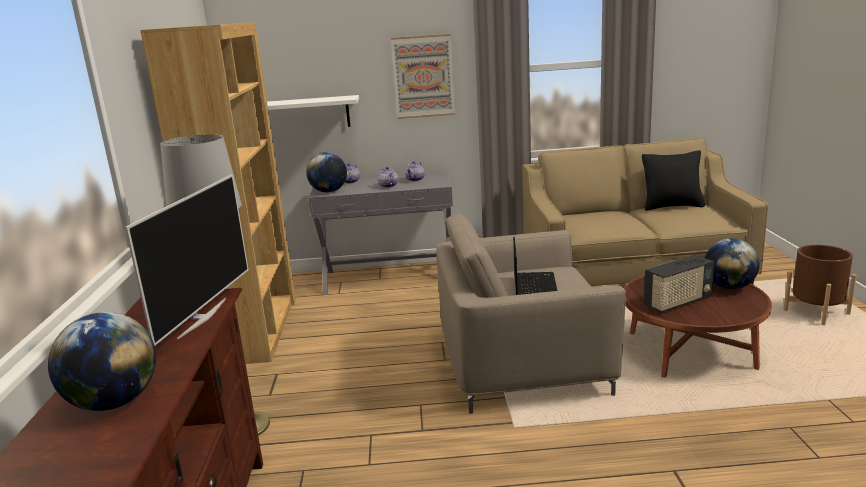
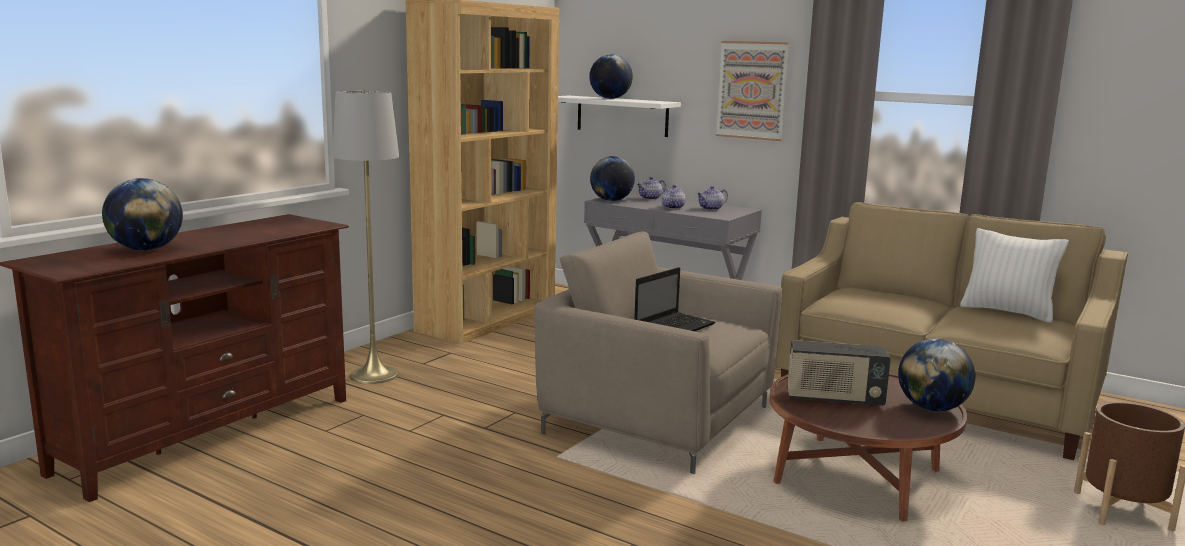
camera: 35 degrees right, 5 degrees down
television [125,174,249,346] -> none
black pillow [642,150,705,211] -> white pillow [960,228,1068,323]
none -> globe [589,54,633,99]

